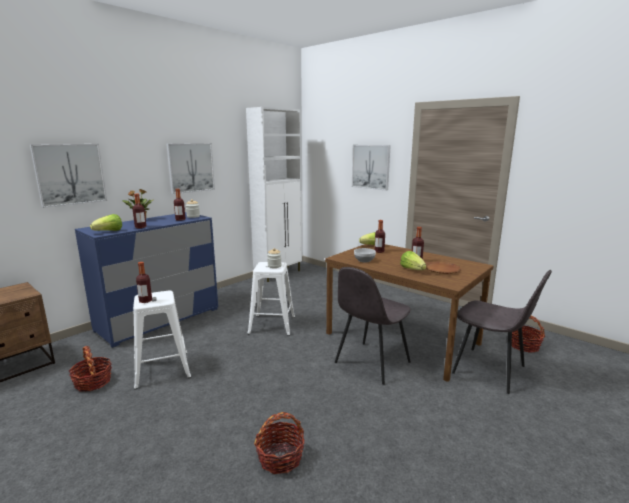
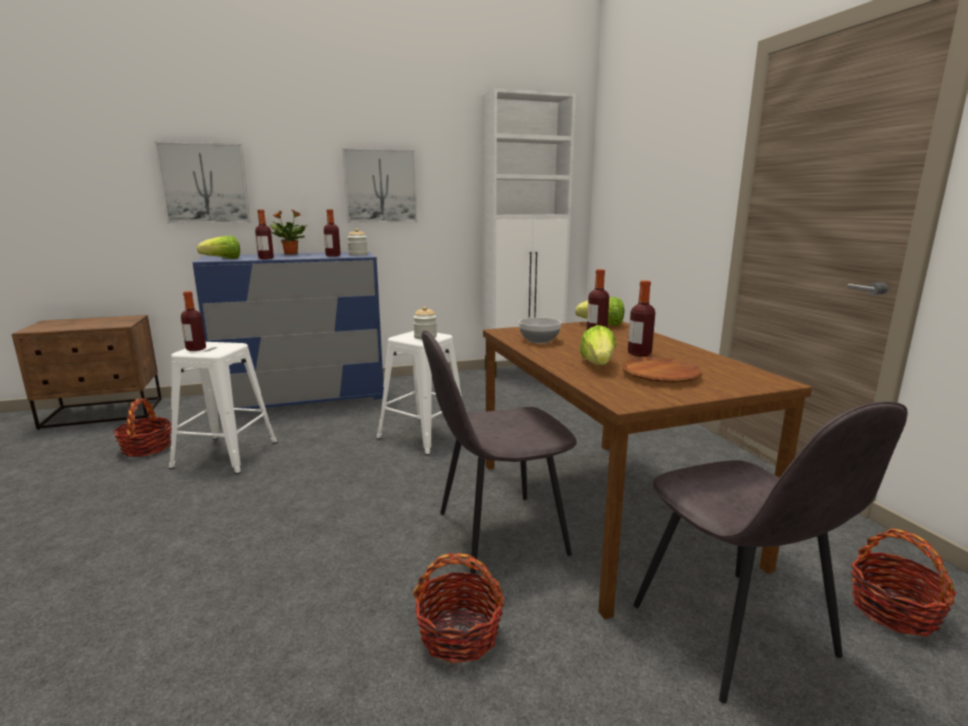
camera: 30 degrees right, 0 degrees up
basket [254,412,305,474] -> basket moved to [413,553,505,664]
picture [352,145,391,191] -> none

